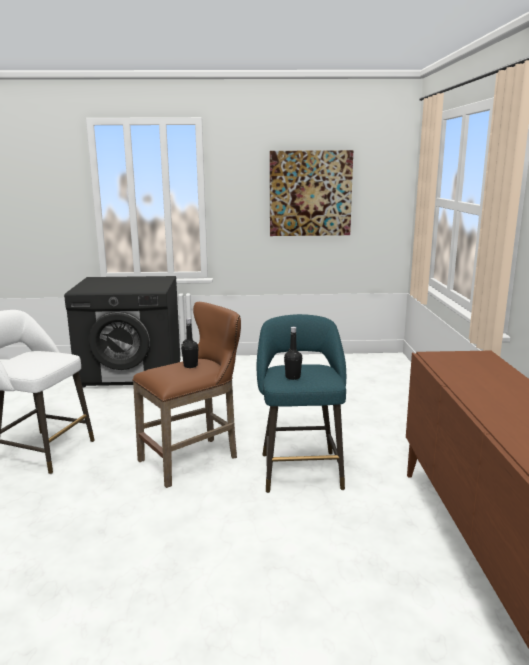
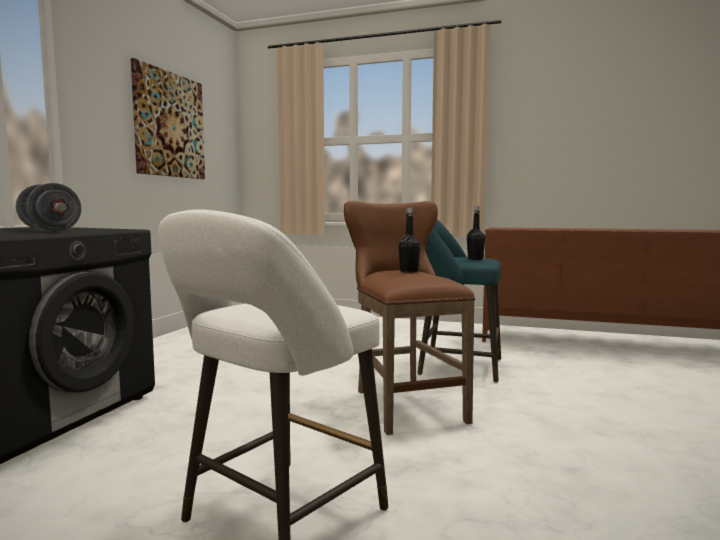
camera: 70 degrees left, 10 degrees down
none -> grey dumbbell [16,183,81,231]

